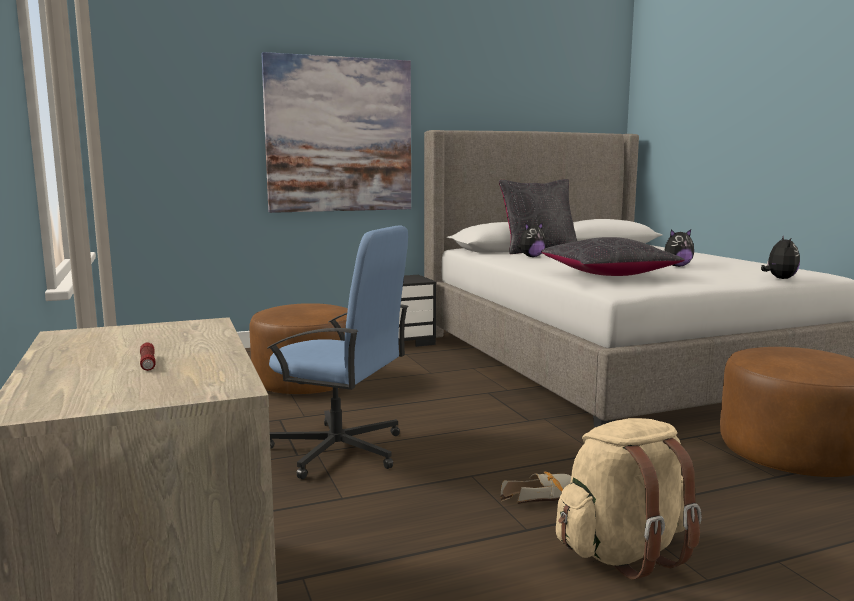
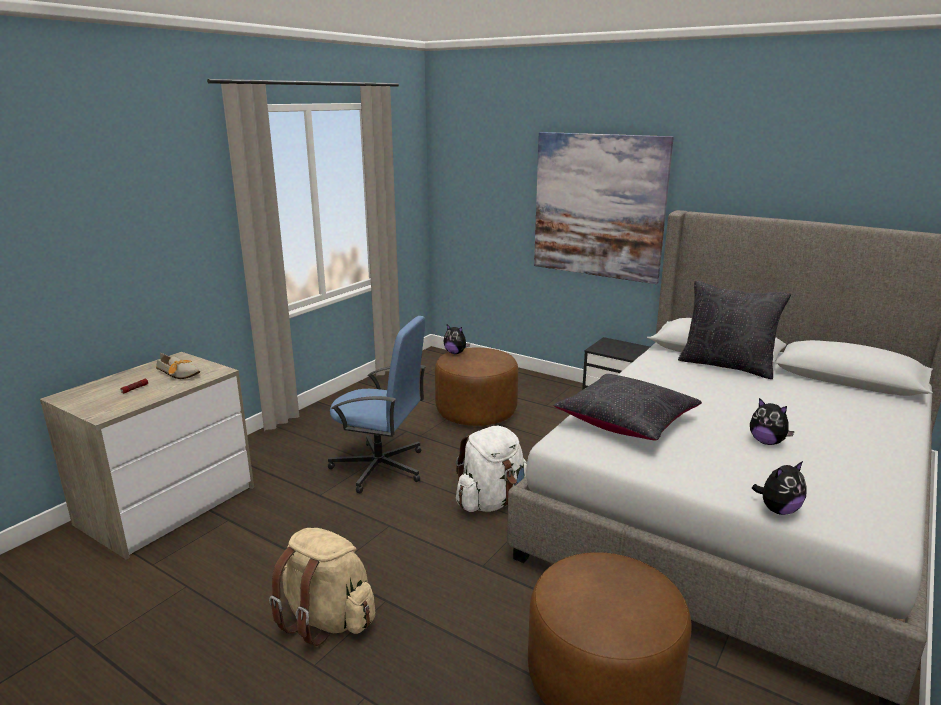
camera: 55 degrees right, 10 degrees up
blue office chair [267,225,409,479] -> blue office chair turned 60 degrees counterclockwise [328,316,426,494]
shoe [500,471,571,504] -> shoe moved to [156,353,200,379]
plush toy [517,222,546,257] -> plush toy moved to [444,325,470,354]
none -> white backpack [456,426,527,512]

